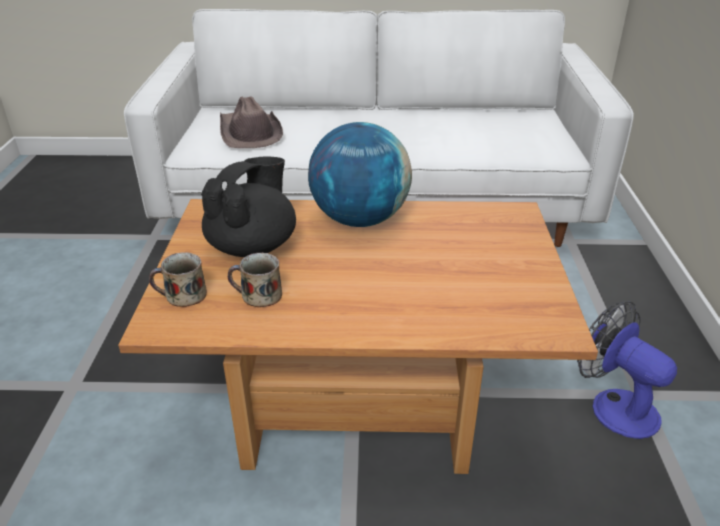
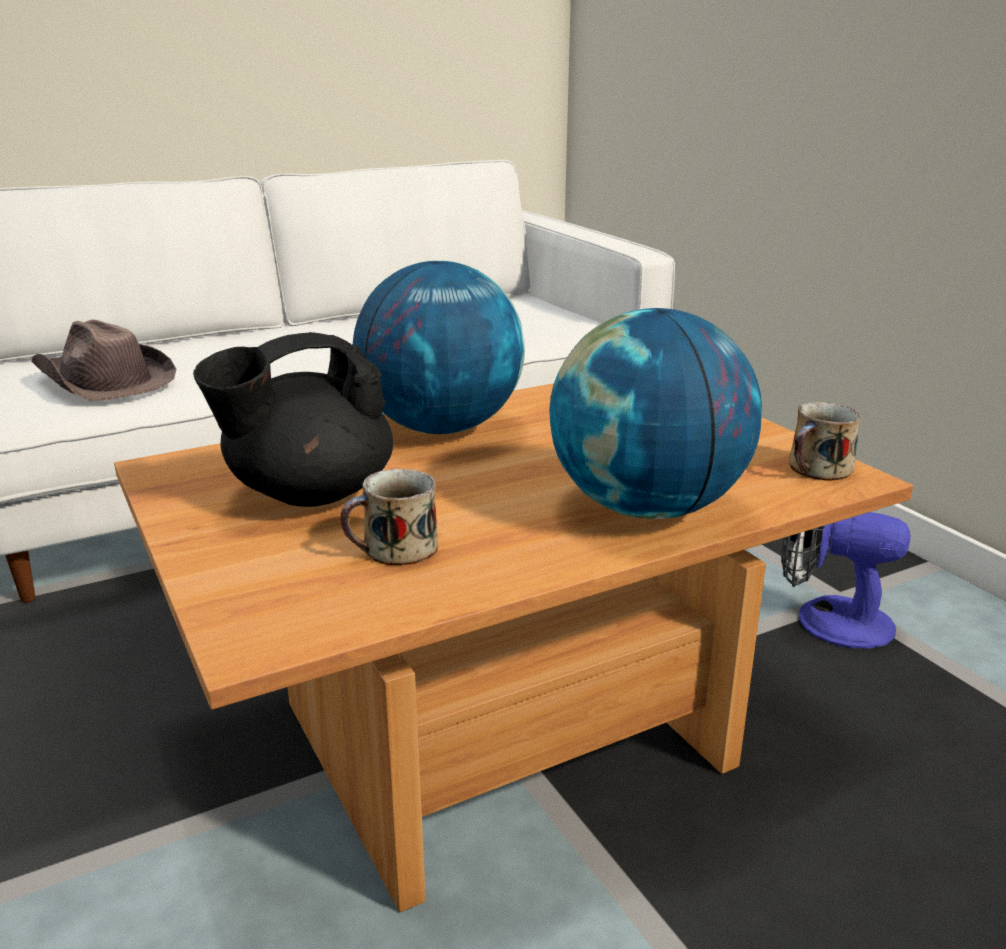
camera: 30 degrees left, 10 degrees down
mug [149,252,207,307] -> mug moved to [789,402,862,480]
black teapot [201,156,296,257] -> black teapot turned 120 degrees counterclockwise [193,332,393,507]
none -> globe [549,308,762,519]

